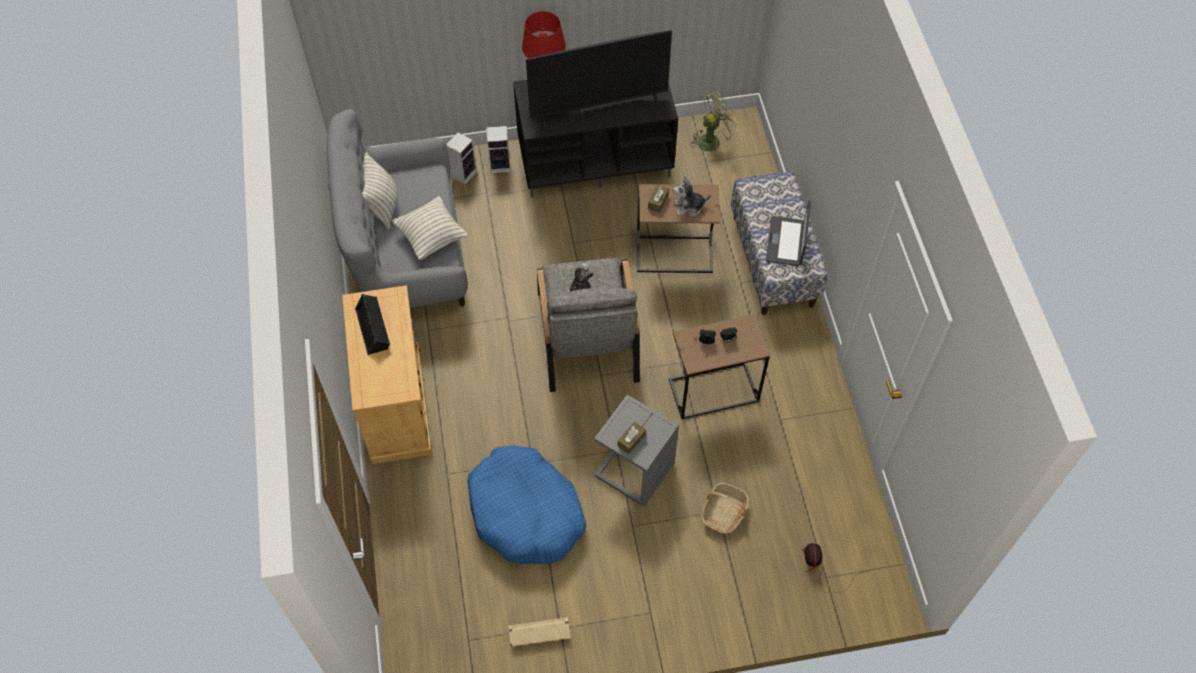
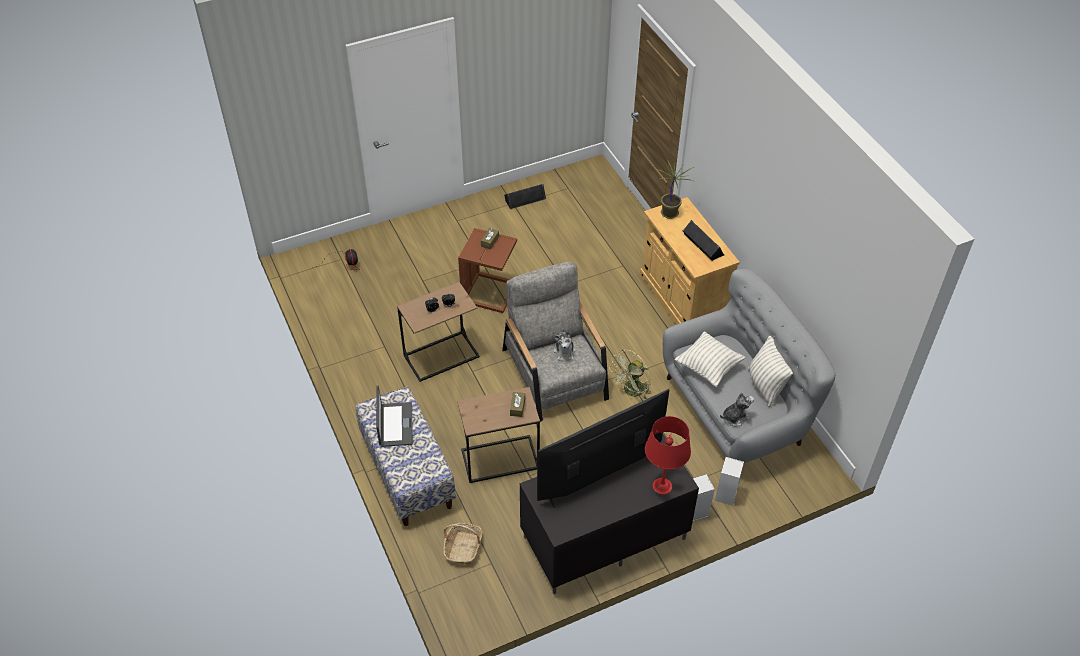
camera: 165 degrees right, 10 degrees down
blue dog bed [467,446,586,564] -> none
beige speaker [508,617,571,647] -> black speaker [504,184,546,209]
grey side table [594,395,679,506] -> brown side table [458,228,517,313]
plush toy [673,176,711,217] -> plush toy moved to [720,392,754,426]
green fan [692,92,738,153] -> green fan moved to [609,349,651,399]
basket [702,483,749,534] -> basket moved to [443,523,482,565]
none -> potted plant [657,161,694,219]

